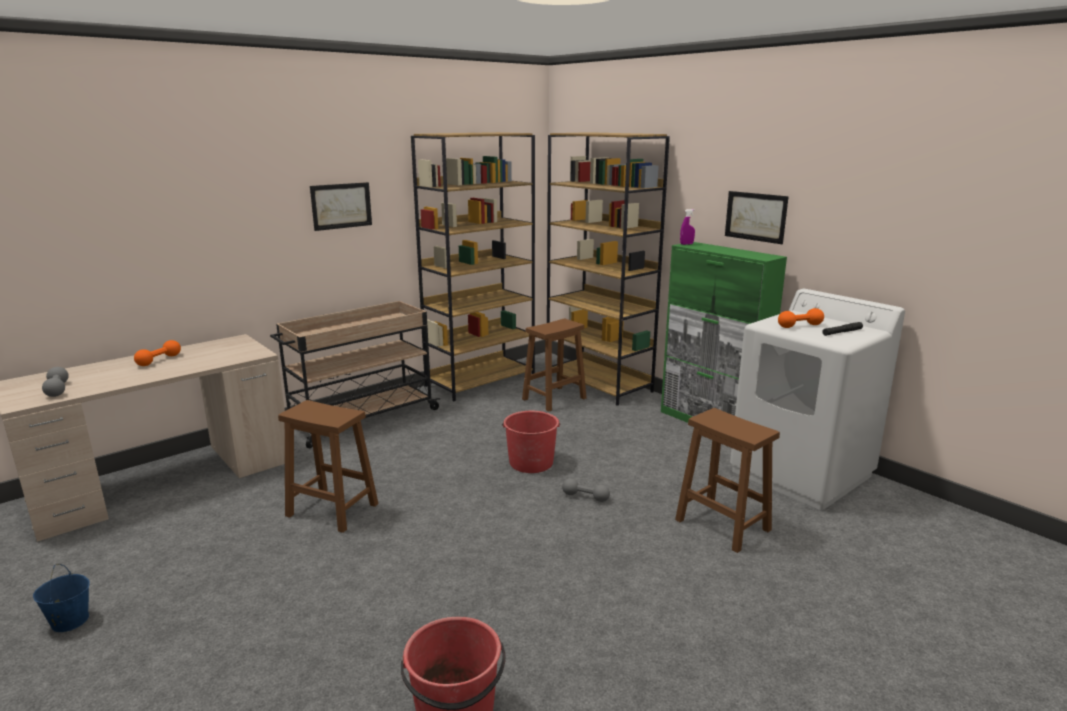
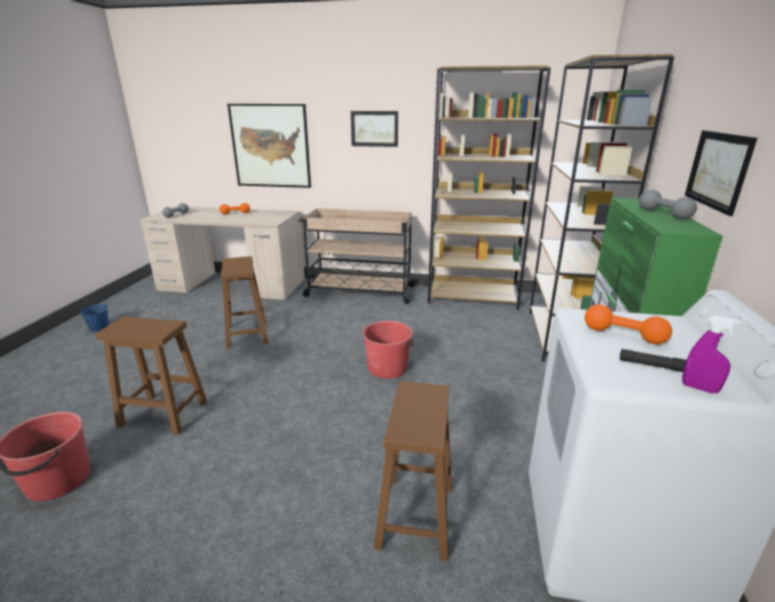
camera: 50 degrees right, 5 degrees up
brown stool [522,319,587,412] -> brown stool moved to [96,316,207,435]
grey dumbbell [562,478,610,502] -> grey dumbbell moved to [639,190,697,219]
purple spray bottle [680,209,695,245] -> purple spray bottle moved to [682,315,741,393]
none -> picture [227,104,311,188]

